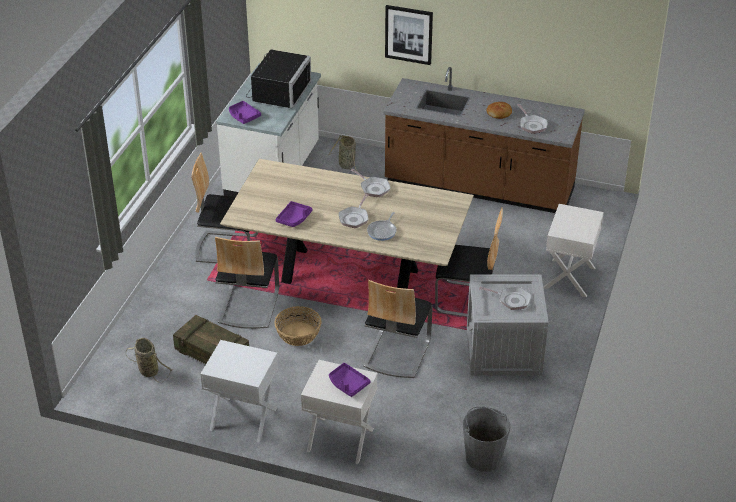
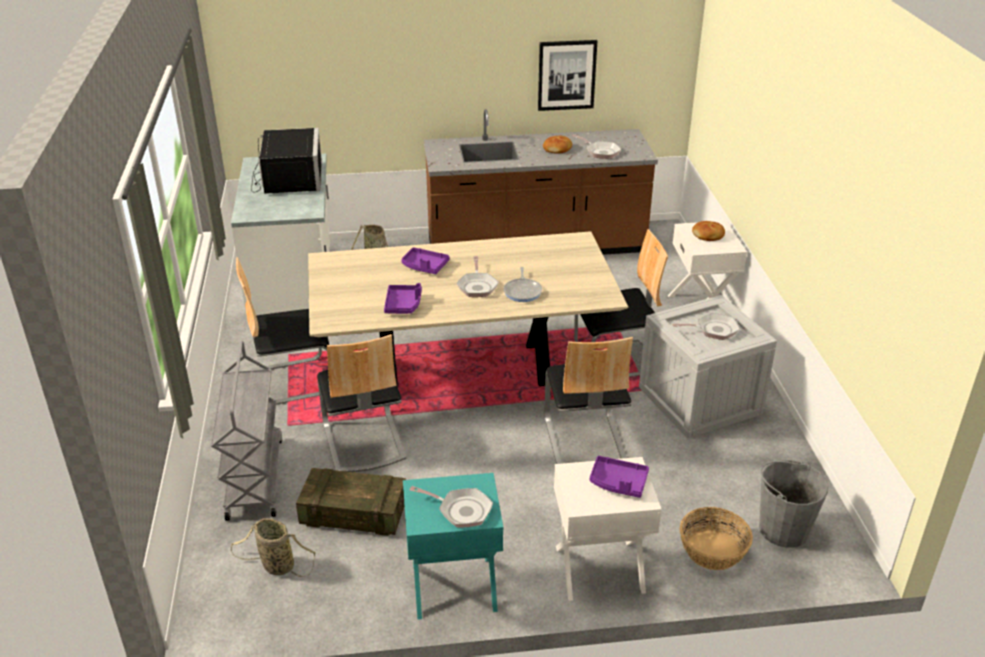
camera: 25 degrees left, 5 degrees down
white nightstand [200,340,278,443] -> turquoise nightstand [403,473,503,620]
purple tray [229,101,261,124] -> purple tray moved to [401,247,450,274]
basket [274,306,322,346] -> basket moved to [680,507,753,570]
frying pan [351,169,391,197] -> frying pan moved to [409,486,493,528]
picture [385,5,433,65] -> picture moved to [538,40,597,111]
none -> grey cart [211,341,282,521]
none -> bread [692,221,725,241]

